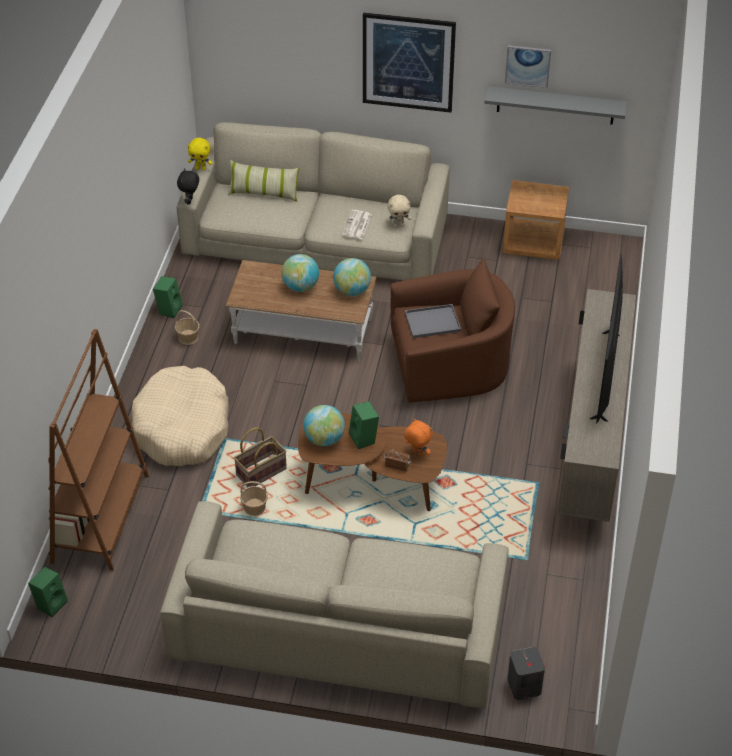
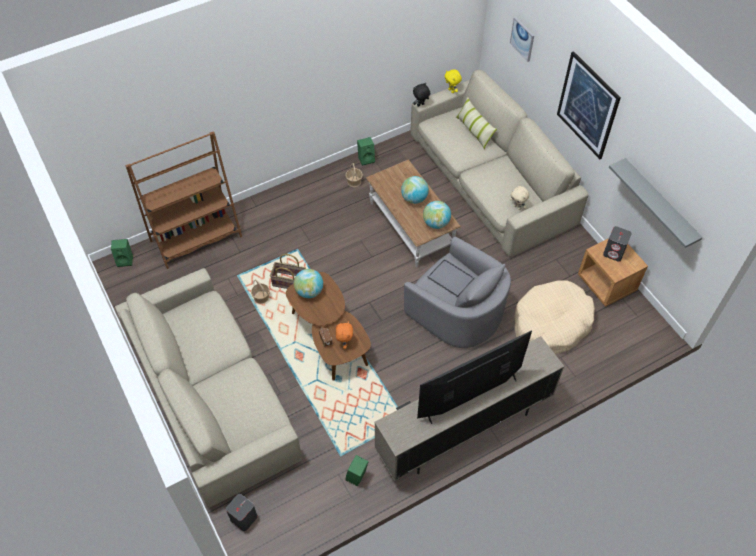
camera: 50 degrees right, 10 degrees up
beige dog bed [131,366,229,466] -> beige dog bed moved to [514,280,595,354]
newspaper [342,210,372,239] -> none
green speaker [349,401,379,449] -> green speaker moved to [345,455,369,486]
brown armchair [391,258,515,402] -> grey armchair [404,237,511,348]
picture [505,45,551,88] -> picture moved to [510,17,534,62]
none -> grey speaker [603,226,632,262]

